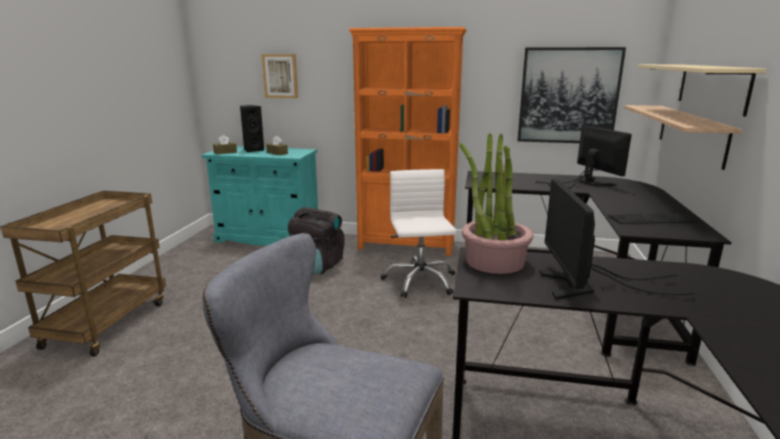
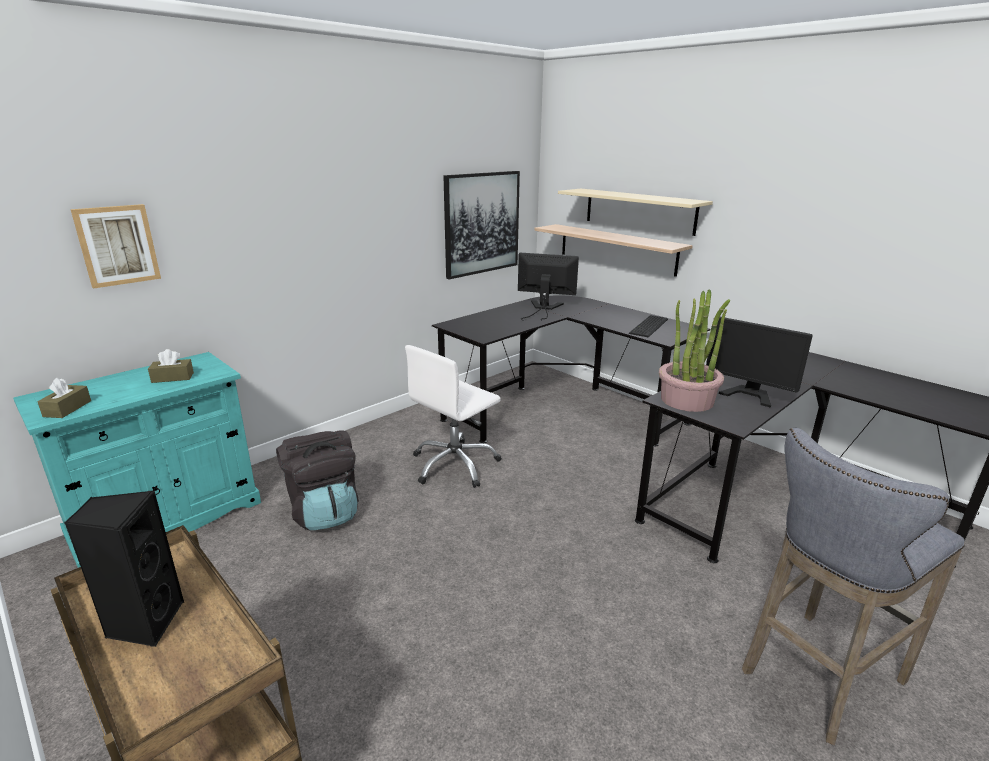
camera: 55 degrees left, 5 degrees up
black speaker [240,105,264,152] -> black speaker moved to [64,491,184,647]
orange bookcase [349,27,467,256] -> none
white office chair [381,169,456,298] -> white office chair turned 75 degrees counterclockwise [405,345,501,488]

